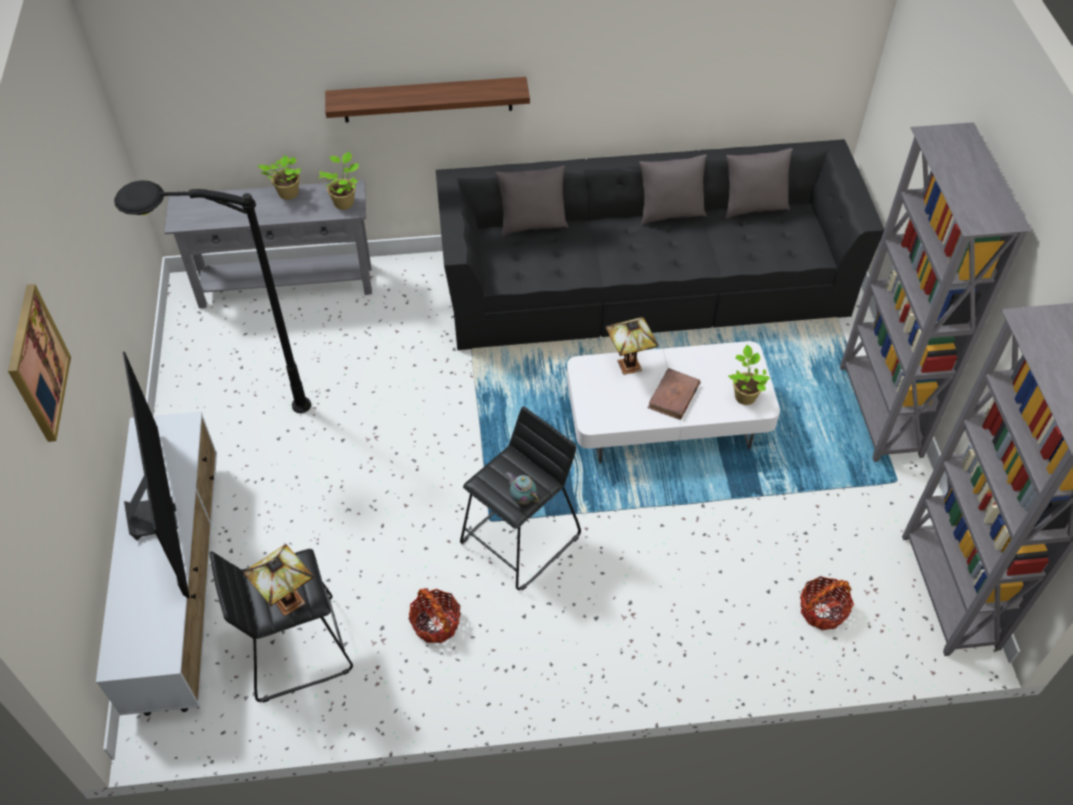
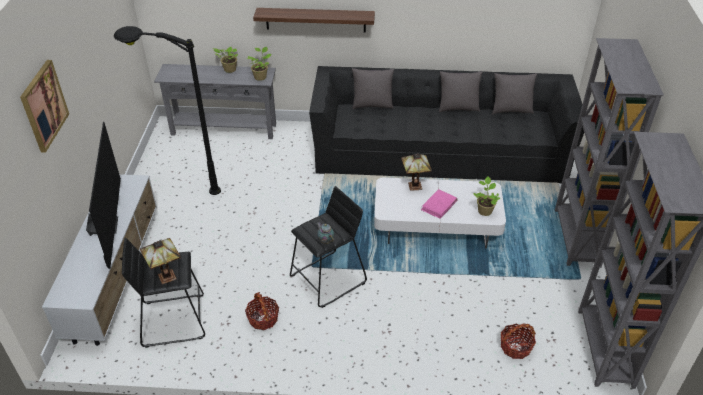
camera: 10 degrees right, 10 degrees down
brown book [647,368,701,420] -> pink book [421,189,458,219]

